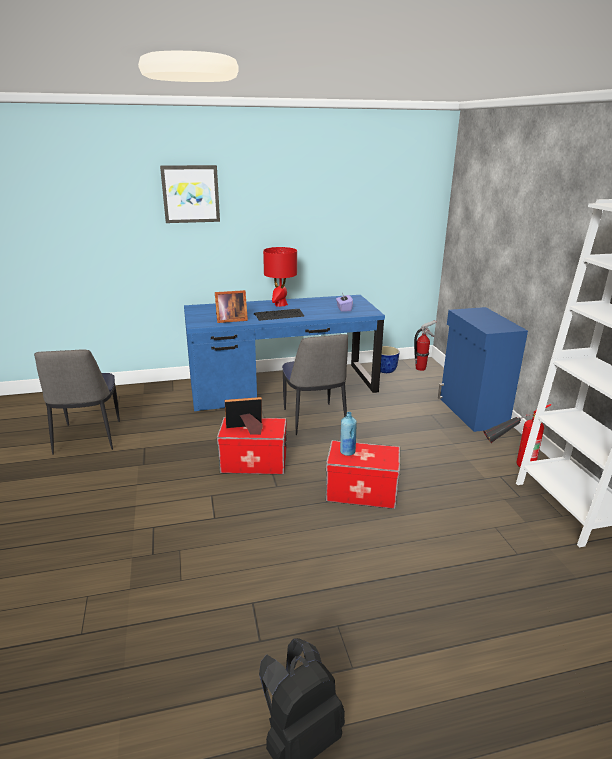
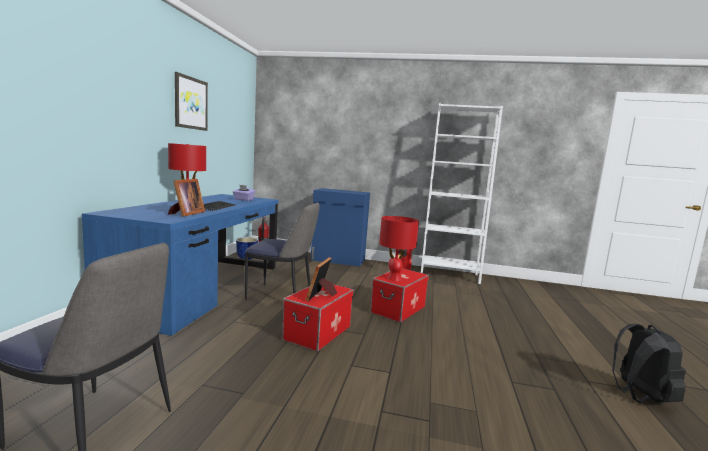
camera: 65 degrees left, 15 degrees down
picture [160,165,220,223] -> picture moved to [175,72,208,131]
blue bottle [340,412,357,456] -> red table lamp [379,216,419,281]

